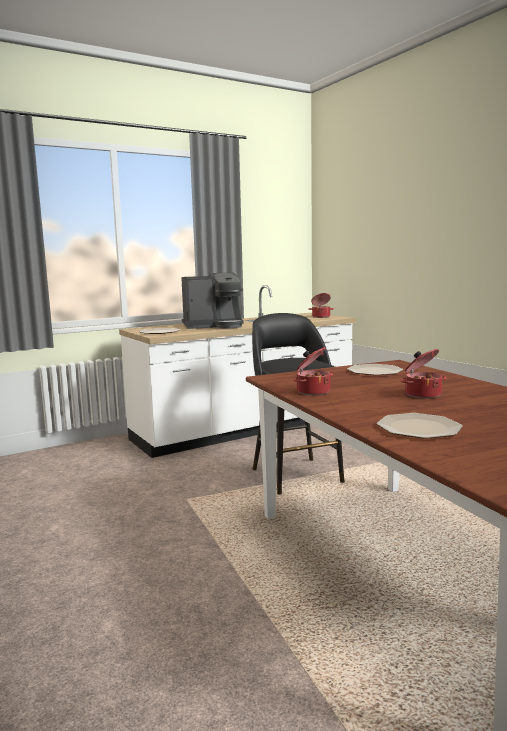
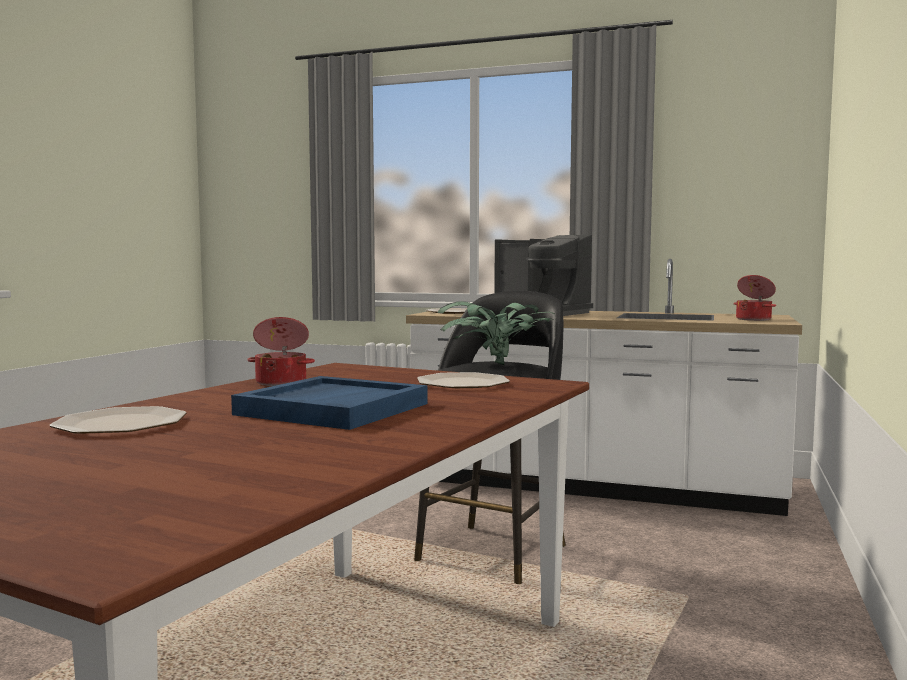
camera: 50 degrees right, 5 degrees down
cooking pot [400,349,446,399] -> blue tray [231,376,428,430]
none -> potted plant [437,301,555,365]

